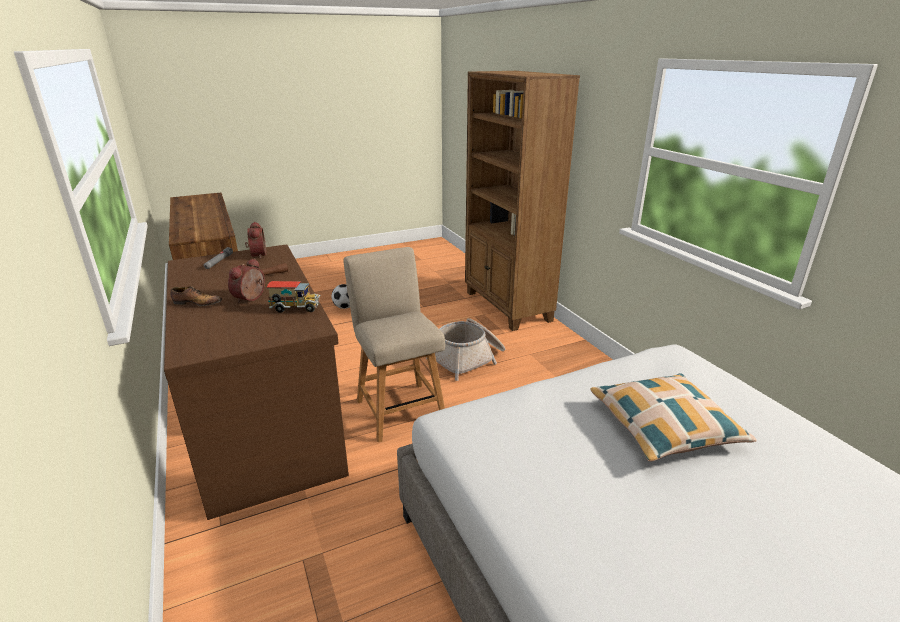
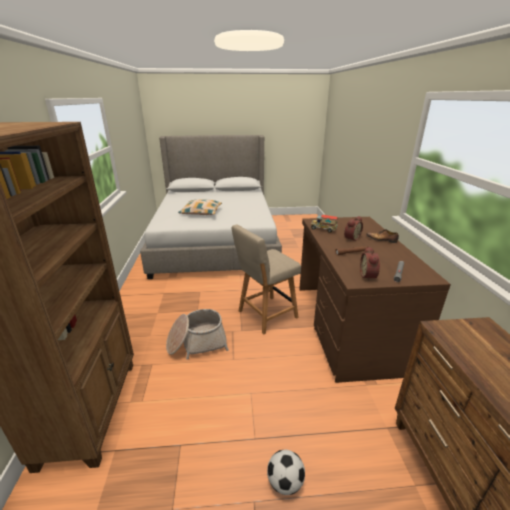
camera: 160 degrees left, 0 degrees up
beige chair [343,247,445,442] -> beige chair turned 60 degrees clockwise [232,225,301,334]

